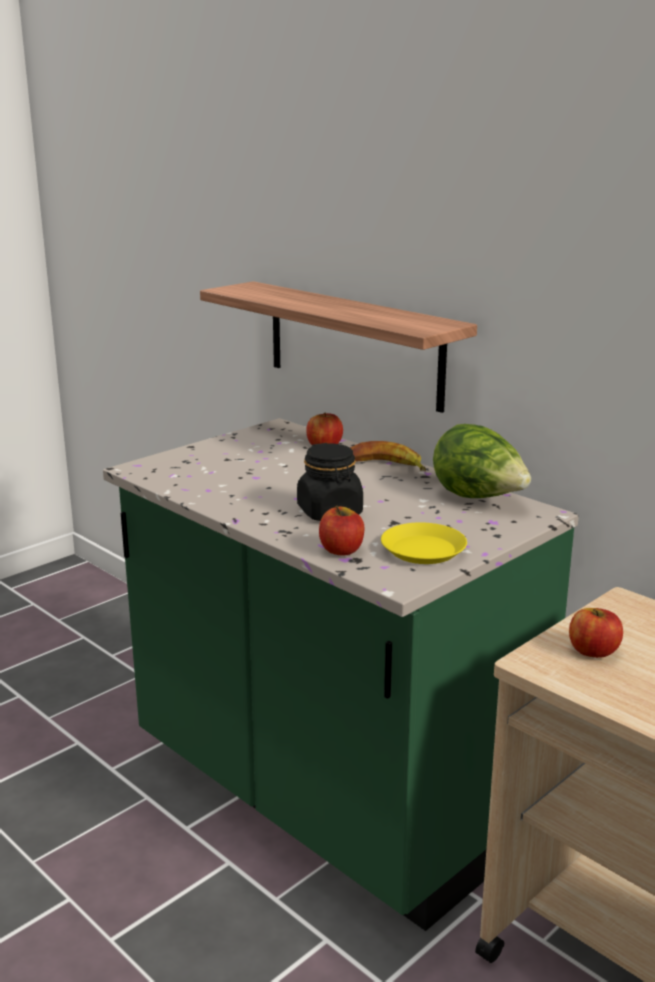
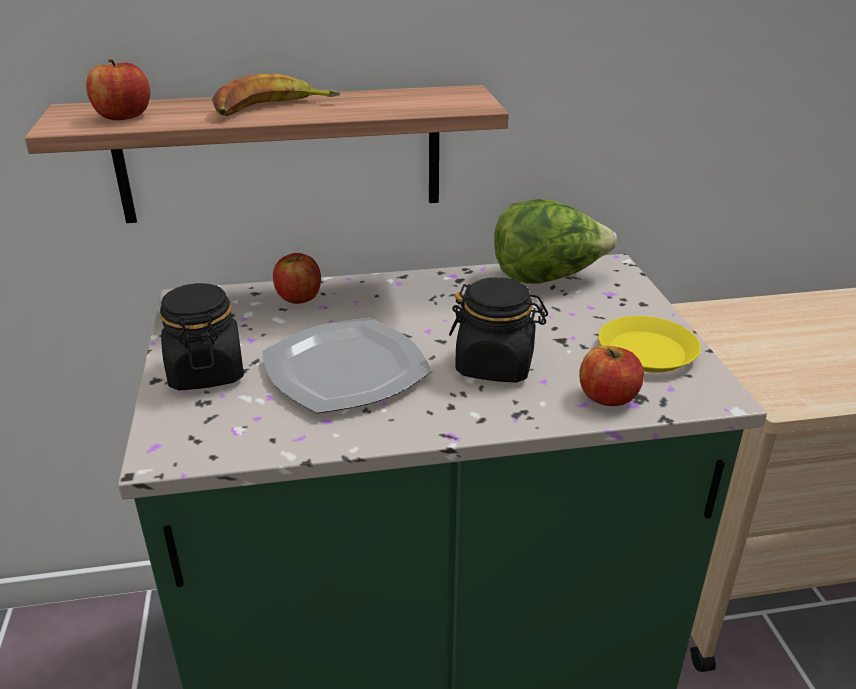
camera: 55 degrees left, 10 degrees up
banana [350,441,426,471] -> banana moved to [212,74,340,116]
apple [569,608,623,658] -> apple moved to [86,59,150,120]
none -> black jar [160,283,244,390]
none -> plate [262,318,432,413]

